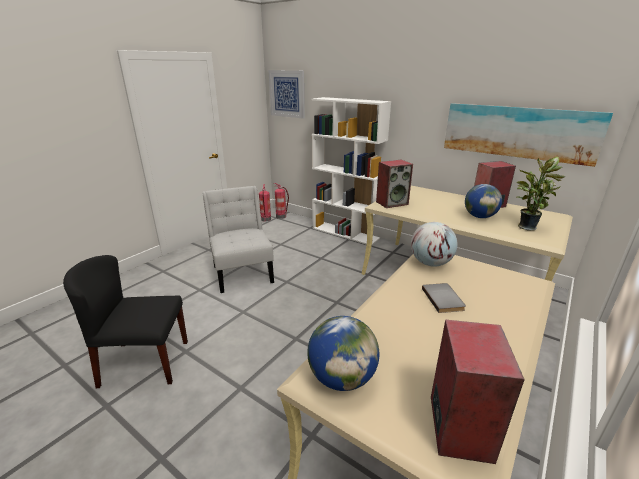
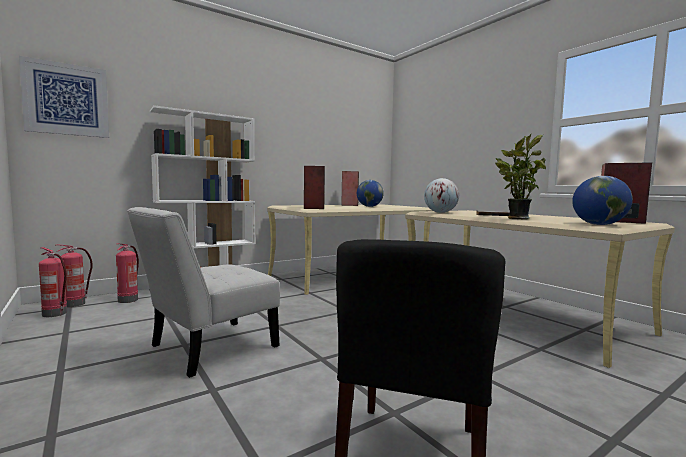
camera: 70 degrees left, 20 degrees down
white chair [202,186,274,293] -> white chair turned 45 degrees counterclockwise [127,207,280,378]
picture [444,103,613,167] -> none
potted plant [517,157,565,231] -> potted plant moved to [495,134,546,219]
none -> fire extinguisher [116,243,139,303]

